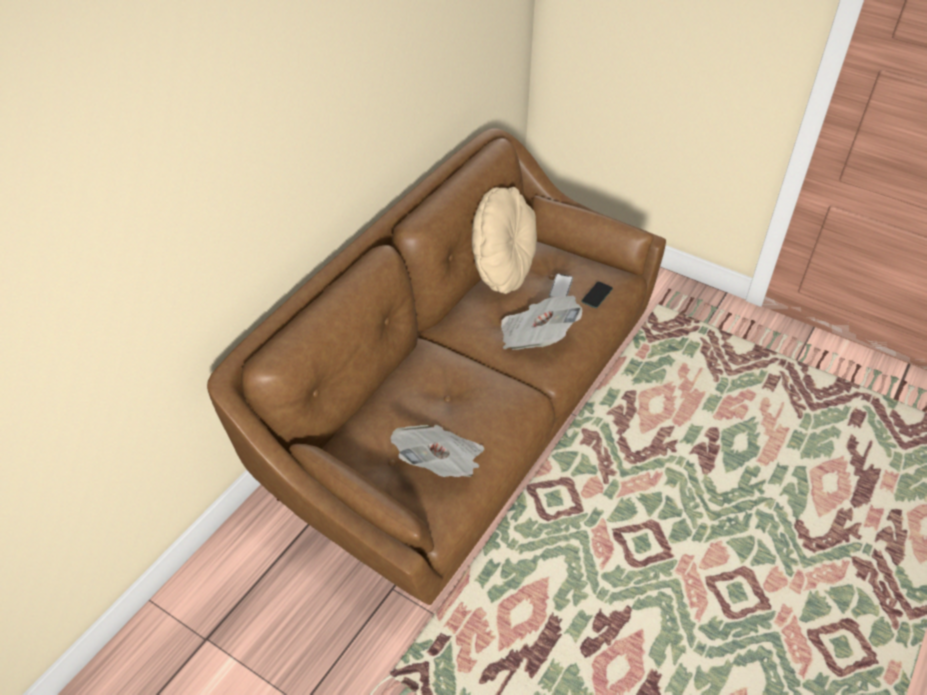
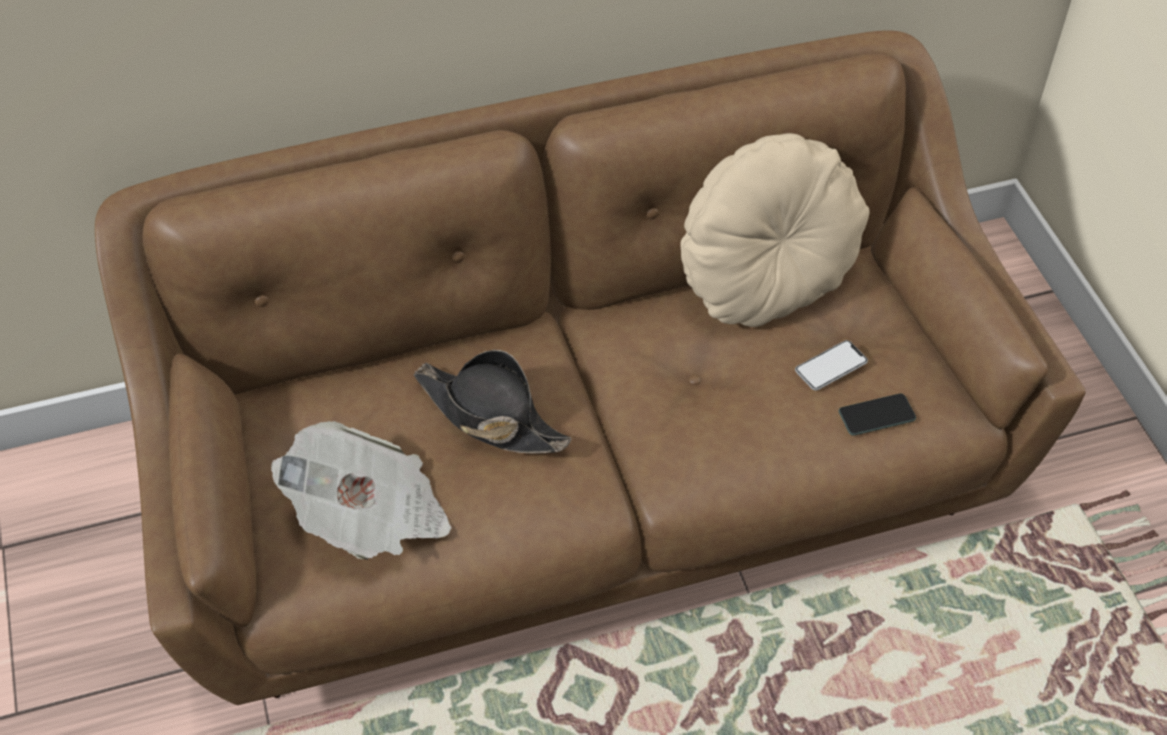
camera: 40 degrees right, 5 degrees up
newspaper [501,296,582,350] -> none
none -> black hat [413,350,572,454]

